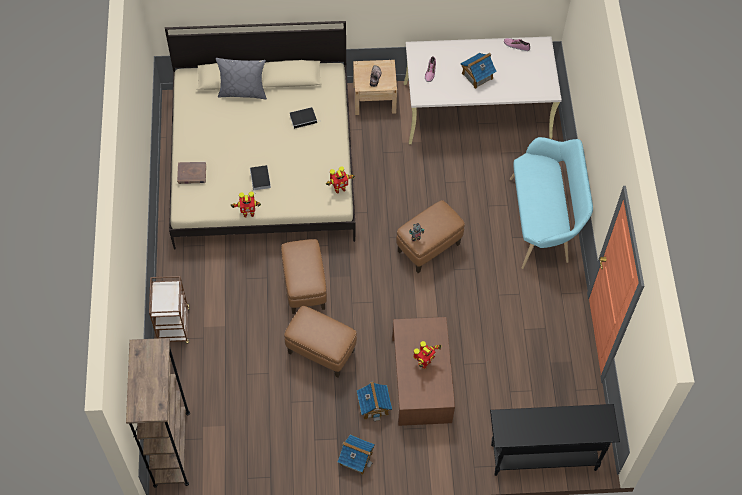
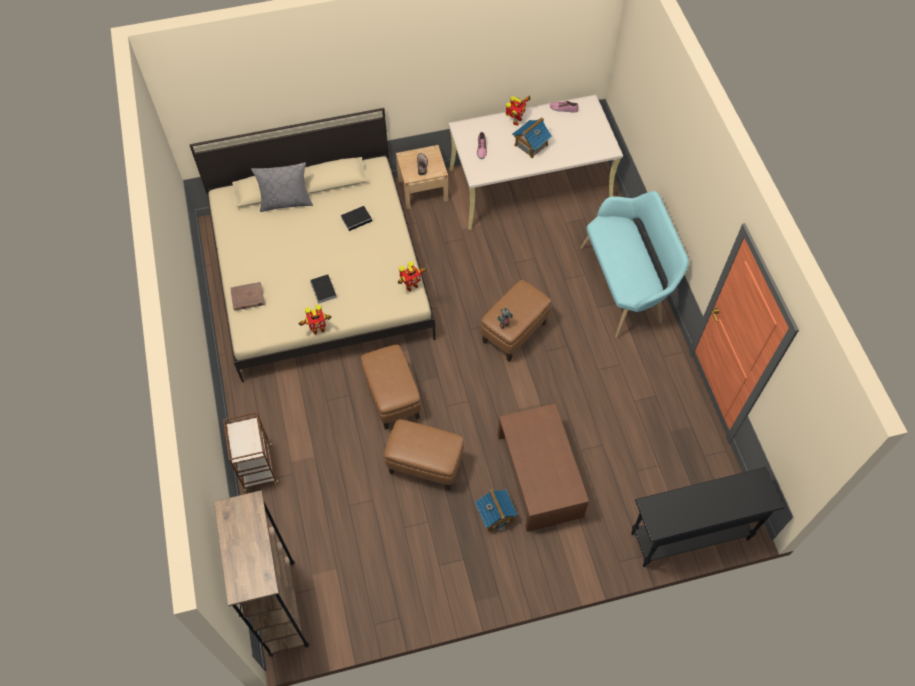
camera: 10 degrees left, 0 degrees up
toy house [338,435,375,475] -> none
toy robot [413,341,441,369] -> toy robot moved to [505,96,530,126]

